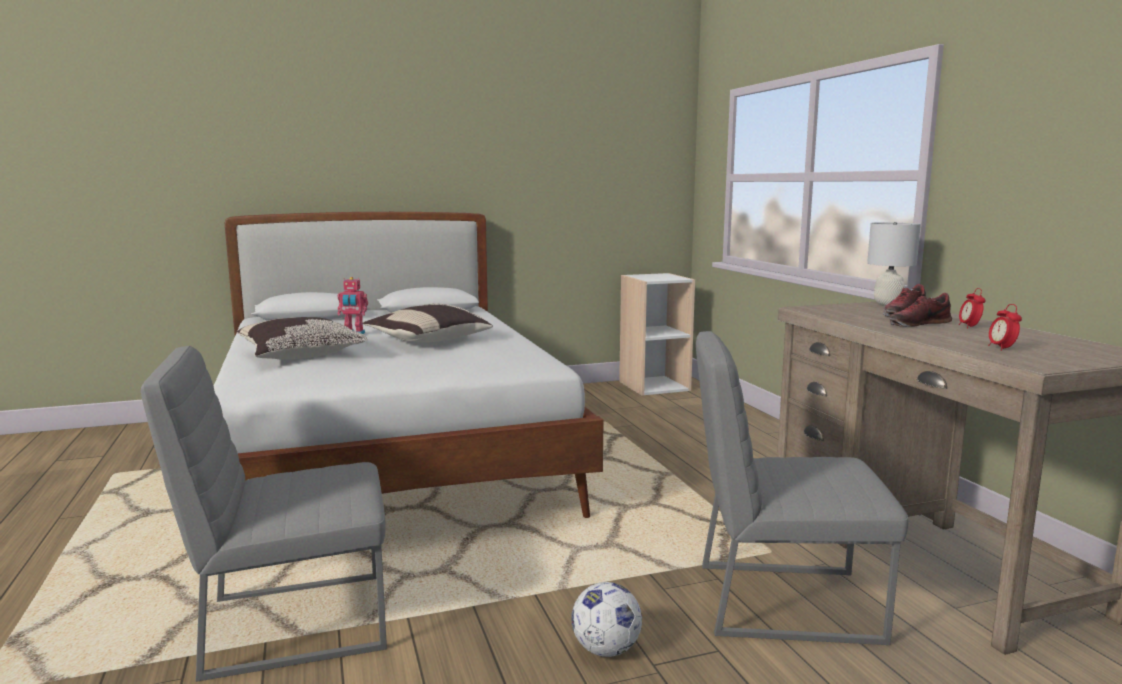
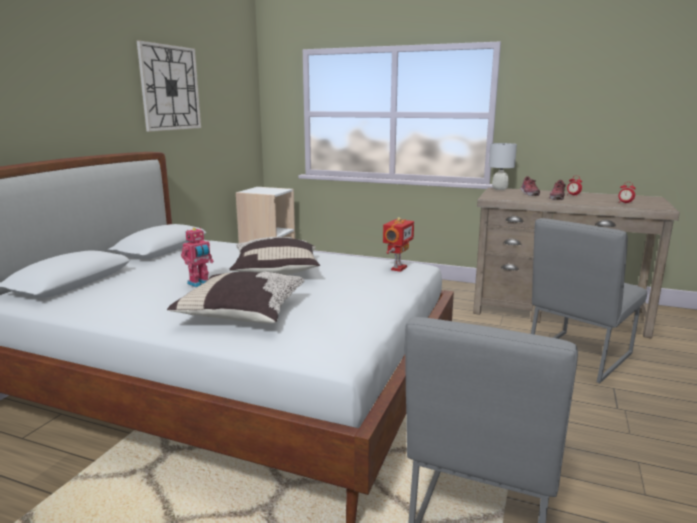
camera: 50 degrees left, 5 degrees up
football [571,582,642,657] -> none
none -> wall clock [137,40,201,131]
none -> toy robot [383,217,414,272]

